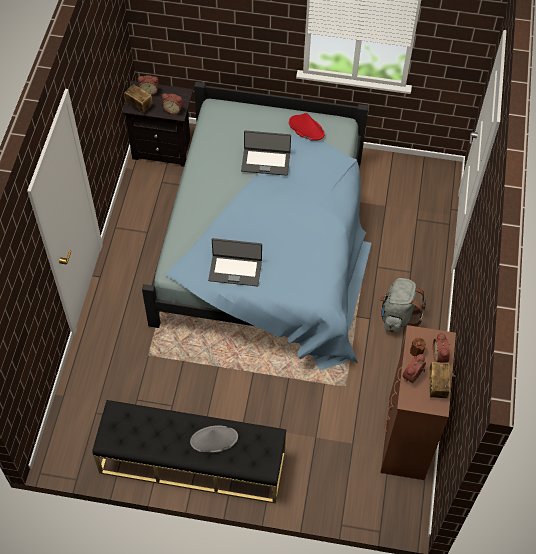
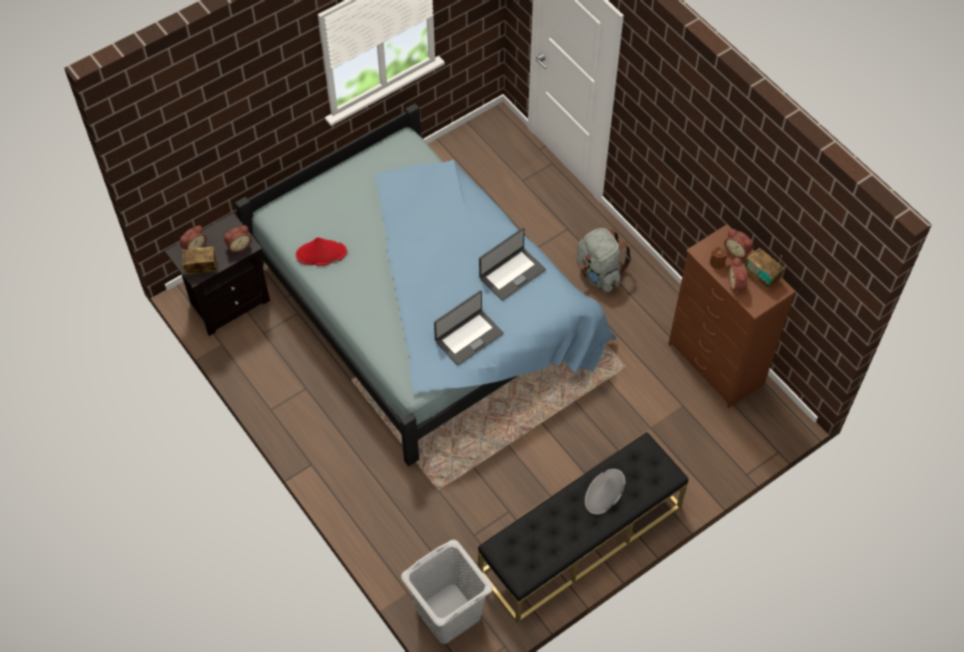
camera: 45 degrees left, 0 degrees up
laptop [241,131,291,176] -> laptop moved to [479,227,546,301]
red hat [289,113,325,141] -> red hat moved to [296,237,347,266]
none -> grey laundry basket [401,540,493,644]

